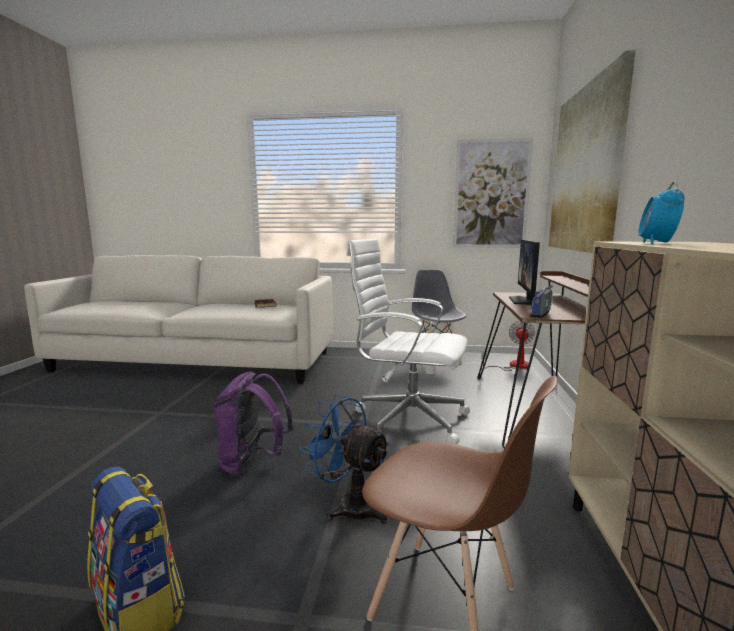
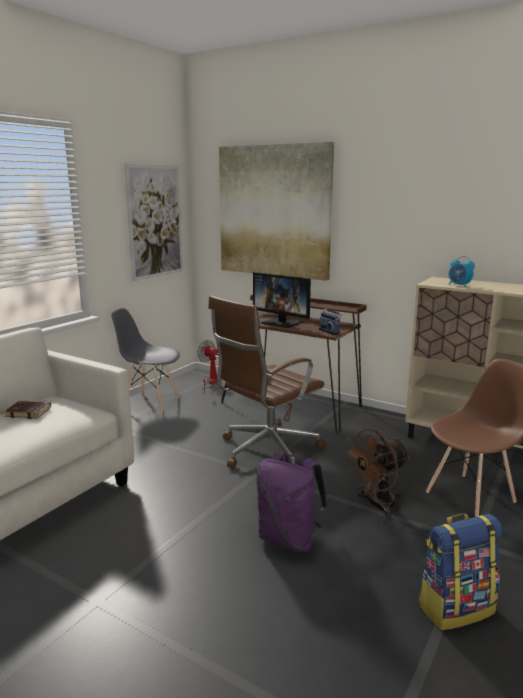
camera: 65 degrees left, 5 degrees up
blue fan [299,394,391,524] -> brown fan [343,428,410,517]
white office chair [346,239,470,444] -> brown office chair [208,295,326,469]

